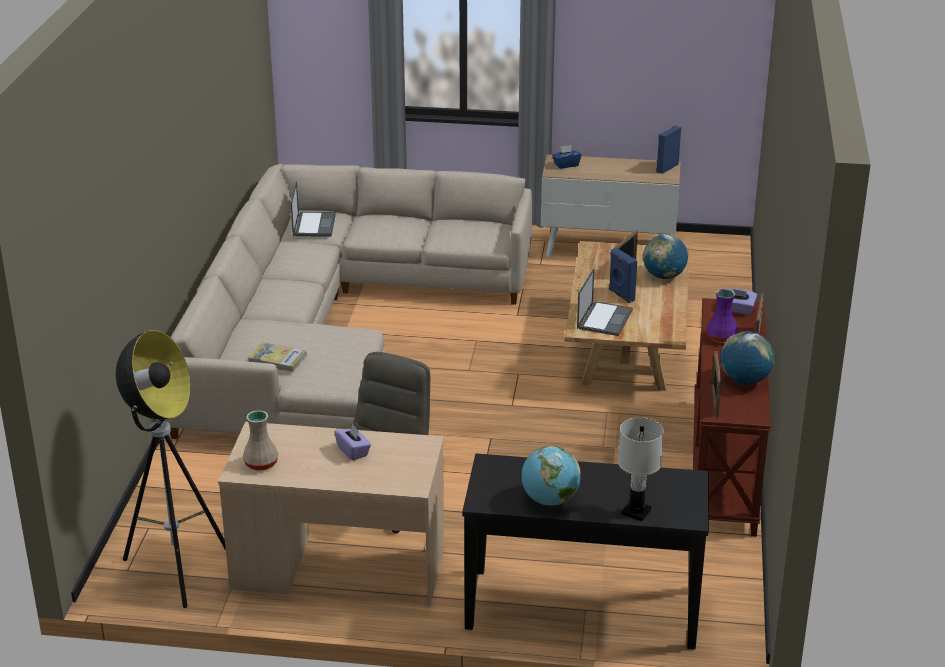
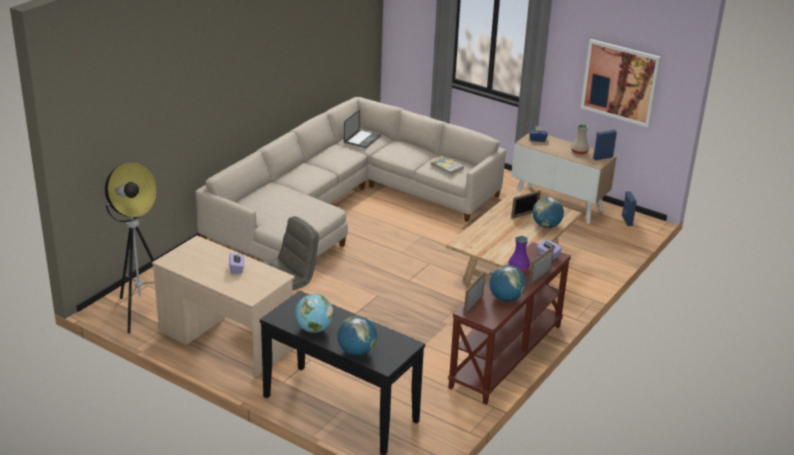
camera: 25 degrees right, 0 degrees up
beige vase [243,411,278,471] -> beige vase moved to [571,124,589,155]
book [248,342,307,372] -> book moved to [431,156,464,175]
laptop [577,268,633,336] -> none
blue speaker [609,248,637,303] -> blue speaker moved to [622,191,637,226]
white table lamp [618,417,664,521] -> globe [337,316,377,356]
none -> picture [581,39,661,127]

